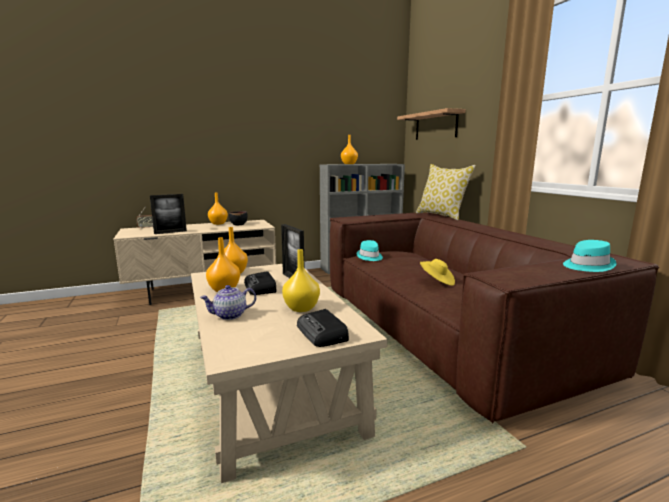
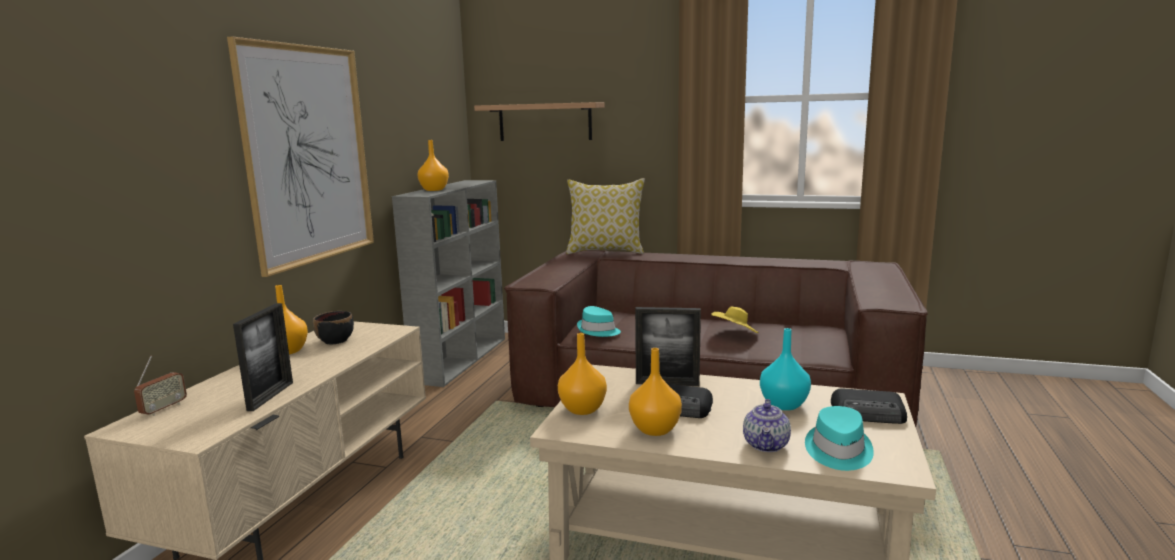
camera: 50 degrees left, 0 degrees up
yellow vase [282,249,320,312] -> turquoise vase [760,328,811,410]
turquoise hat [563,240,616,272] -> turquoise hat moved to [805,406,874,471]
none -> picture [227,37,374,277]

